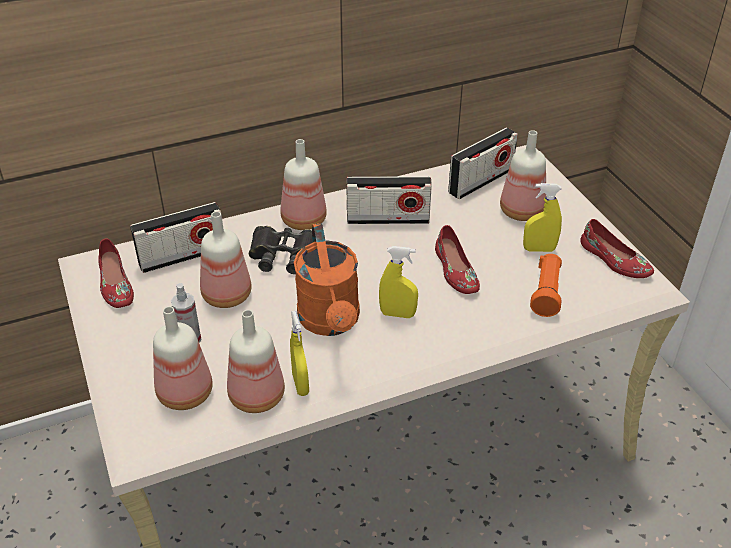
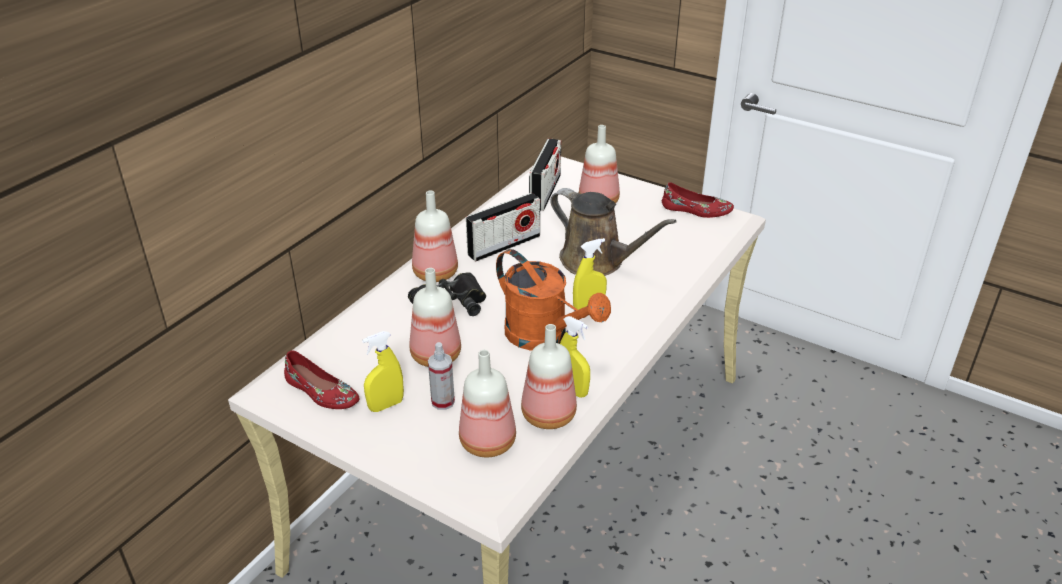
camera: 35 degrees left, 5 degrees down
radio [130,202,223,273] -> none
red shoe [435,225,480,294] -> brown watering can [550,188,677,276]
yellow spray bottle [523,183,562,252] -> yellow spray bottle moved to [362,331,404,412]
orange flashlight [530,254,562,317] -> none

